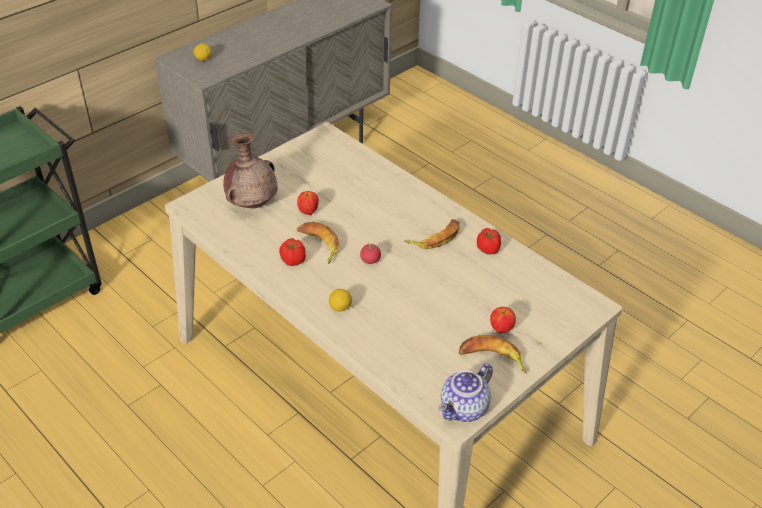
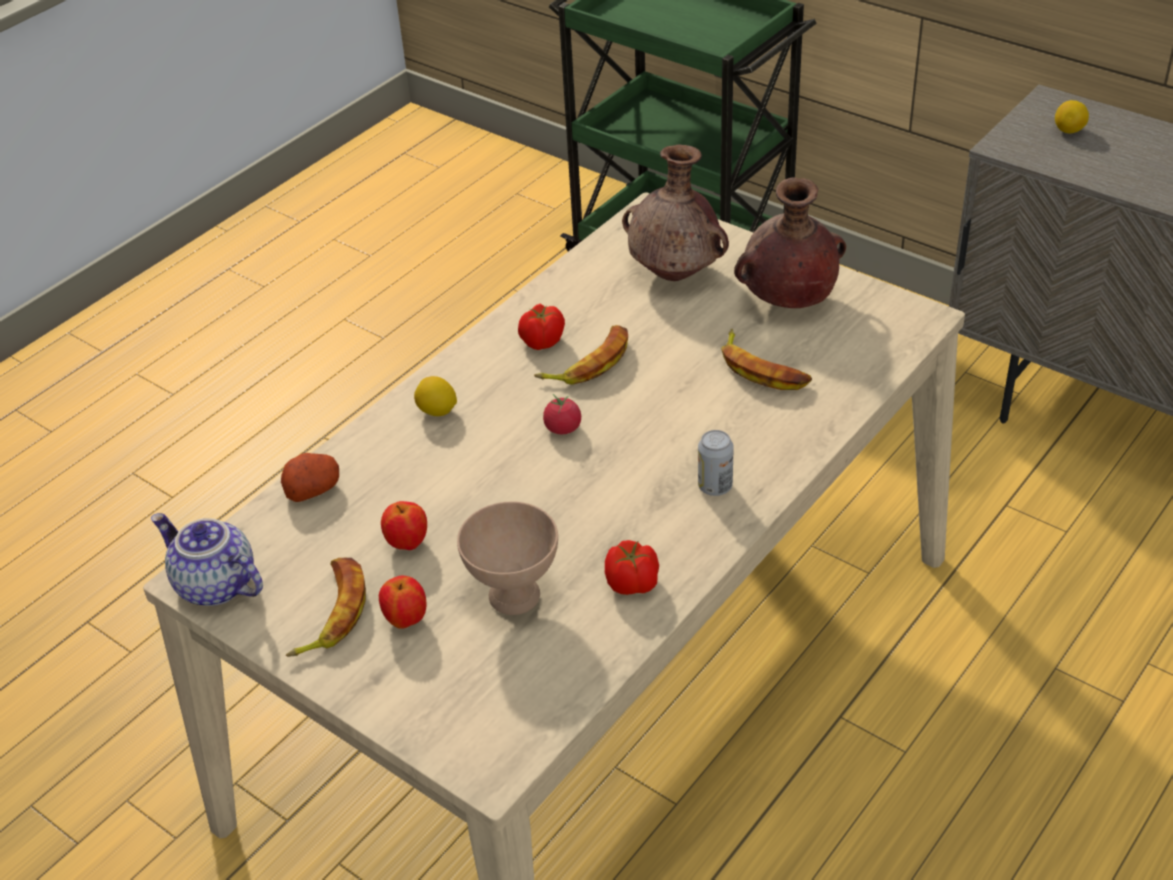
camera: 85 degrees right, 0 degrees up
apple [297,191,319,215] -> apple moved to [381,501,427,550]
banana [404,219,460,249] -> banana moved to [721,329,812,390]
none -> potato [281,453,339,502]
none -> beige bowl [457,501,558,615]
none -> can [698,430,734,496]
none -> brown vase [734,177,846,308]

